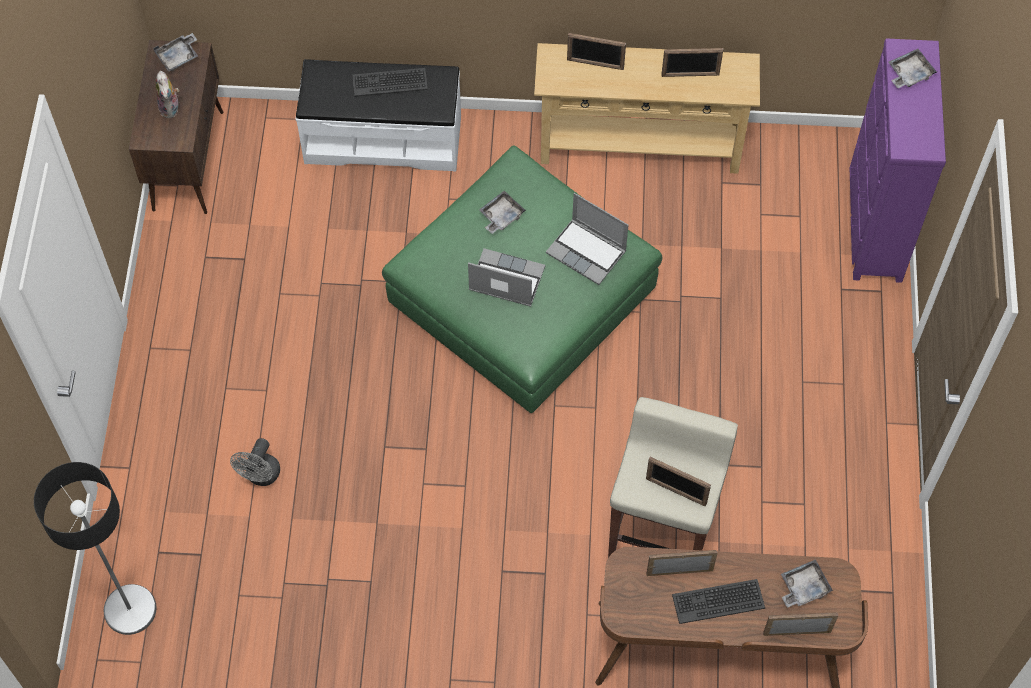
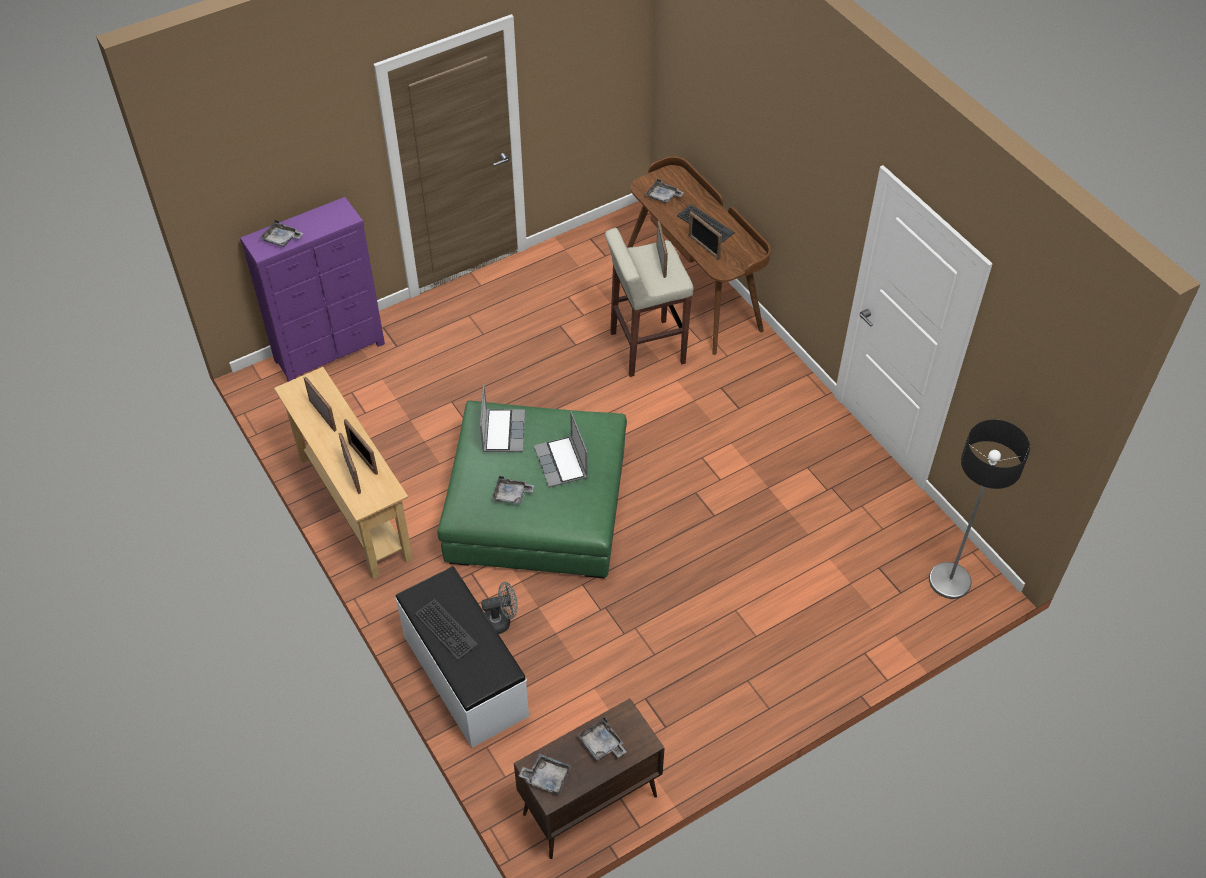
camera: 125 degrees left, 10 degrees down
plush toy [156,71,179,118] -> grey tray [577,717,626,760]
grey fan [230,438,280,486] -> grey fan moved to [481,582,518,634]
picture frame [763,612,838,636] -> picture frame moved to [344,419,378,475]

